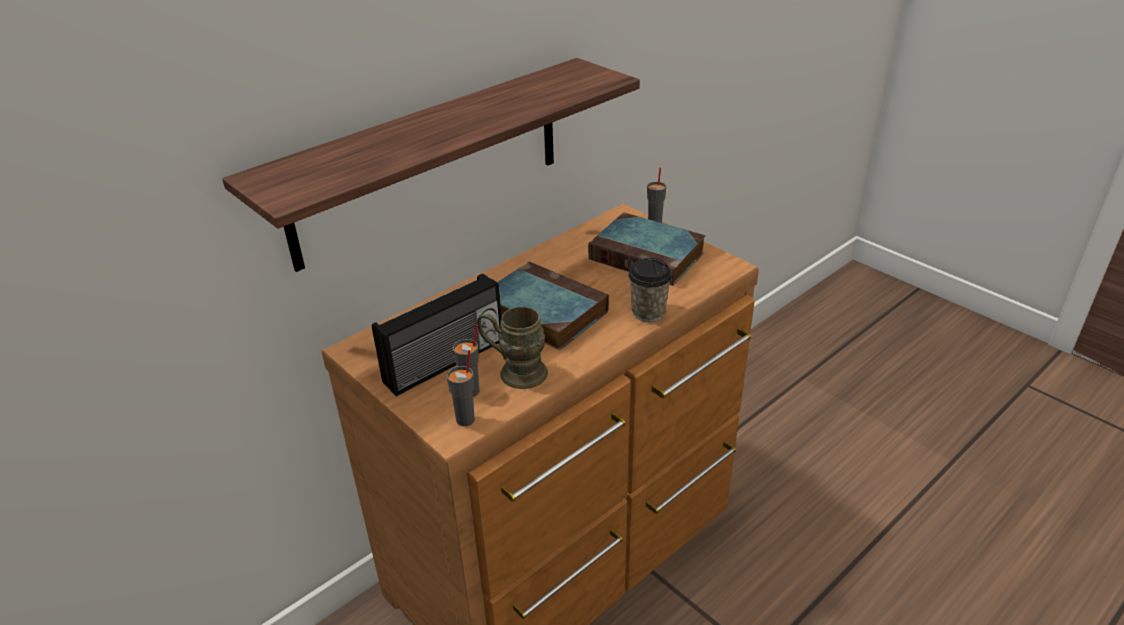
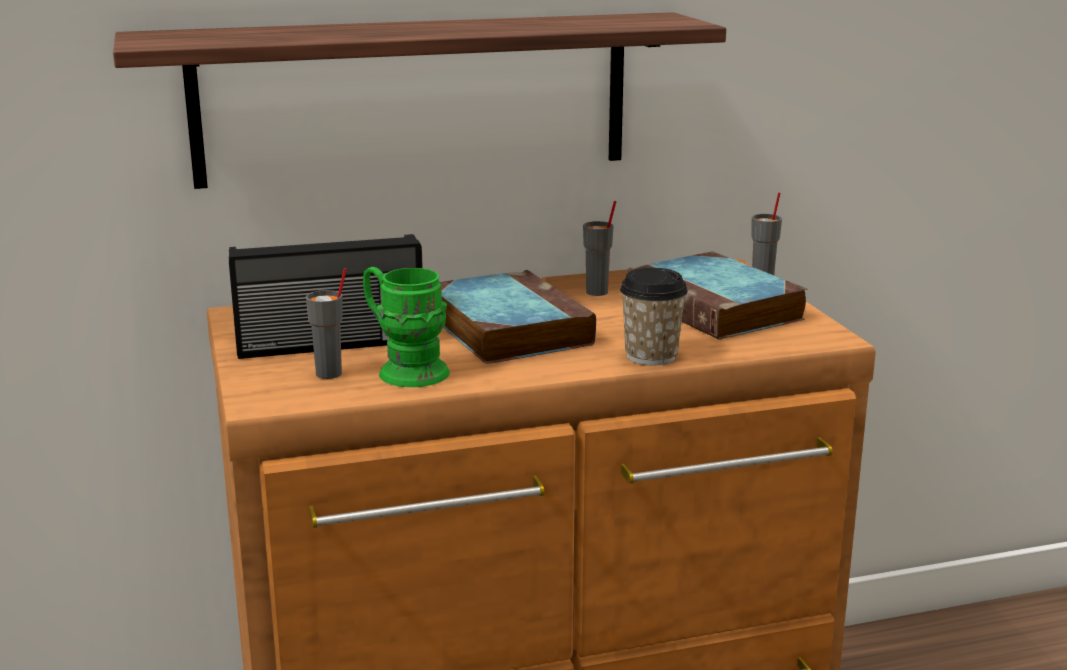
camera: 25 degrees right, 15 degrees down
grey cup [447,350,475,426] -> grey cup moved to [583,201,617,296]
brown mug [477,307,548,389] -> green mug [363,267,450,387]

